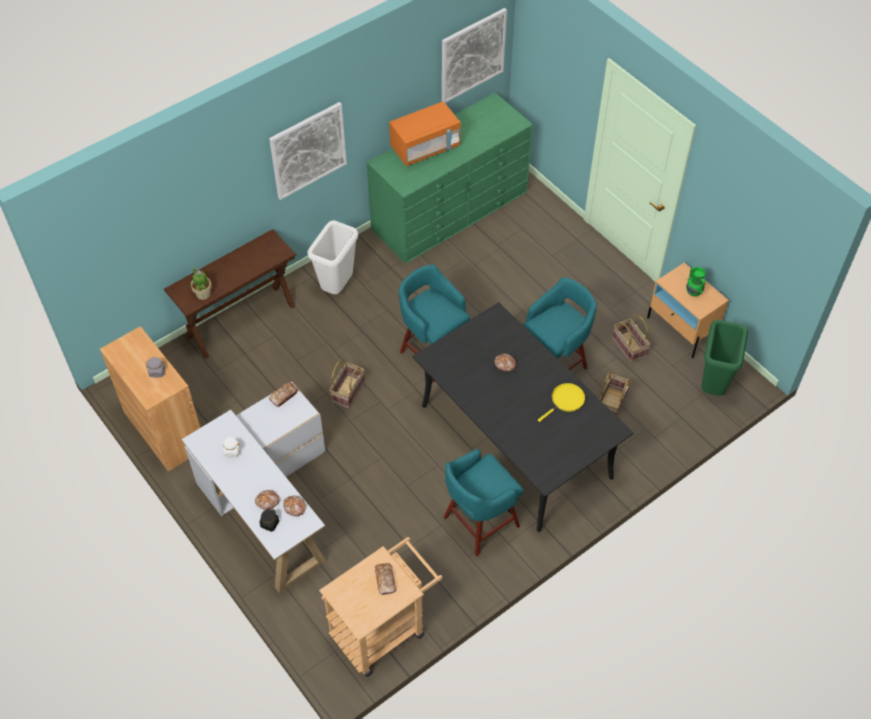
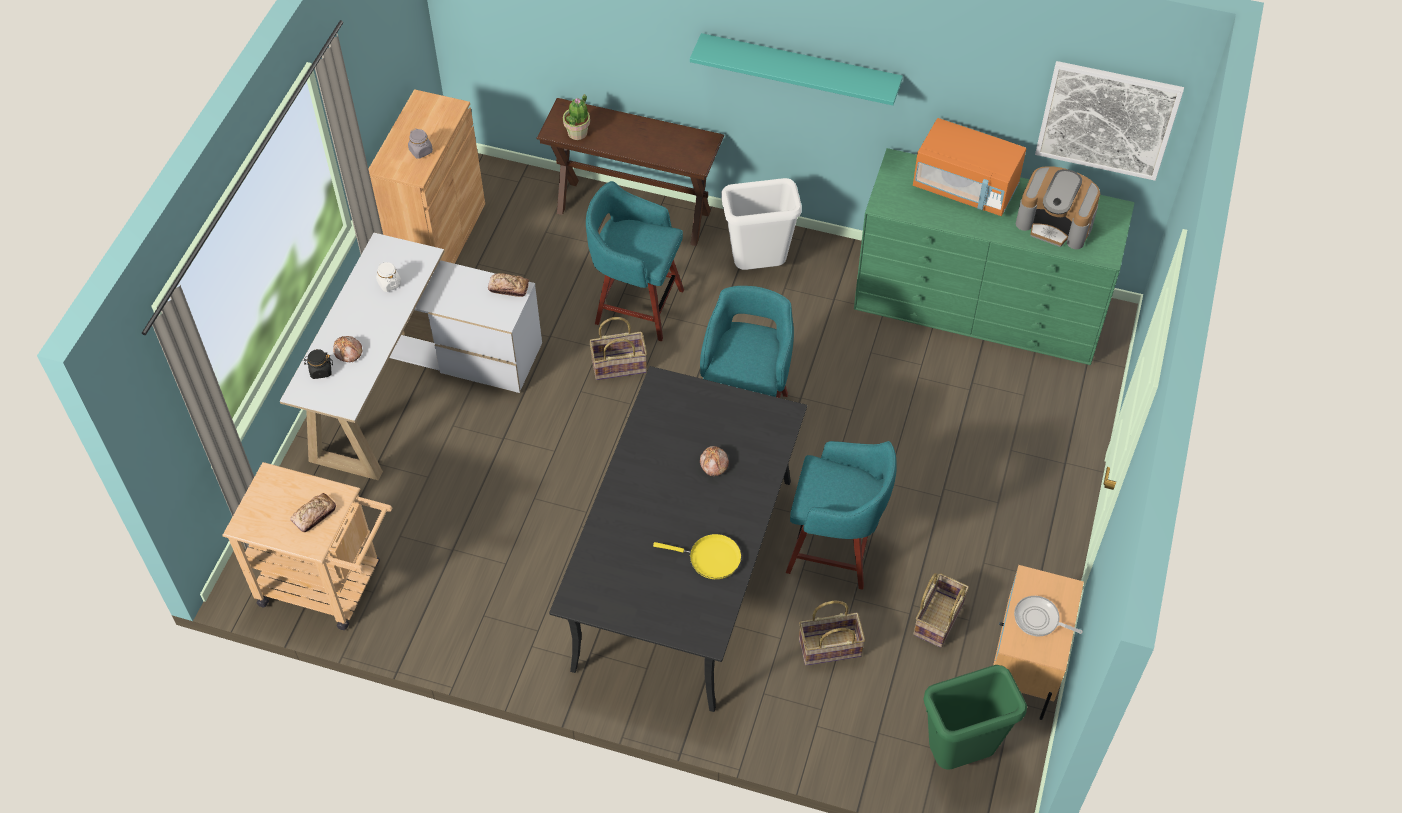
camera: 55 degrees right, 0 degrees up
picture [269,102,347,200] -> turquoise shelf [690,33,903,105]
bread [283,496,306,516] -> none
turquoise stool [444,449,523,556] -> turquoise stool moved to [586,181,684,341]
green vase [686,267,706,296] -> frying pan [1014,596,1083,637]
none -> coffee machine [1016,166,1100,249]

